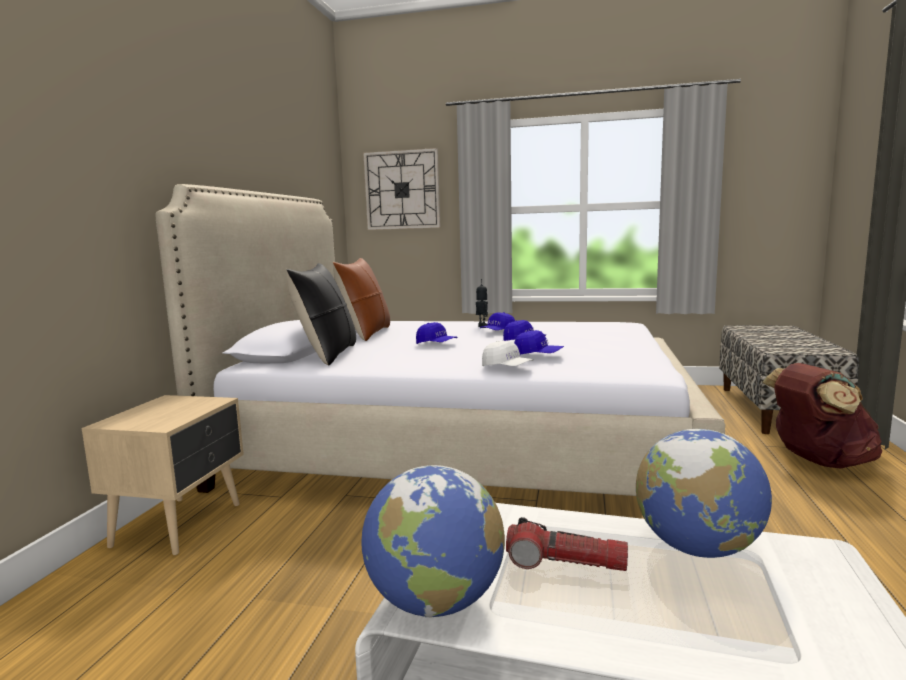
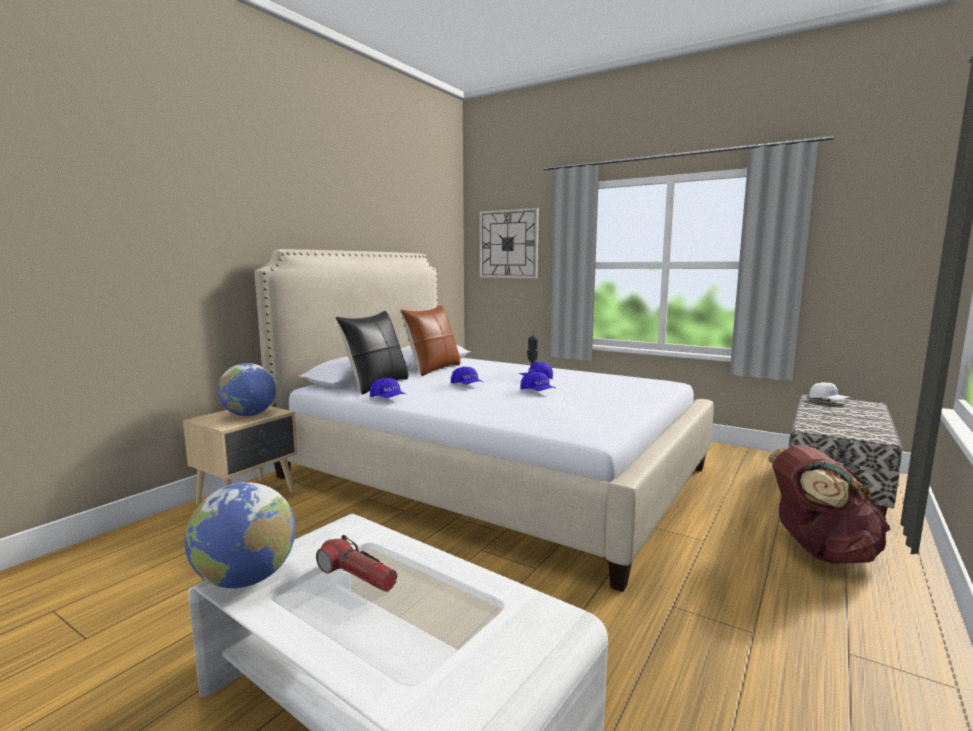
camera: 20 degrees right, 0 degrees up
white cap [482,341,534,366] -> white cap moved to [809,382,850,400]
blue cap [514,330,564,354] -> blue cap moved to [370,378,406,398]
globe [636,429,772,558] -> globe moved to [217,363,276,417]

